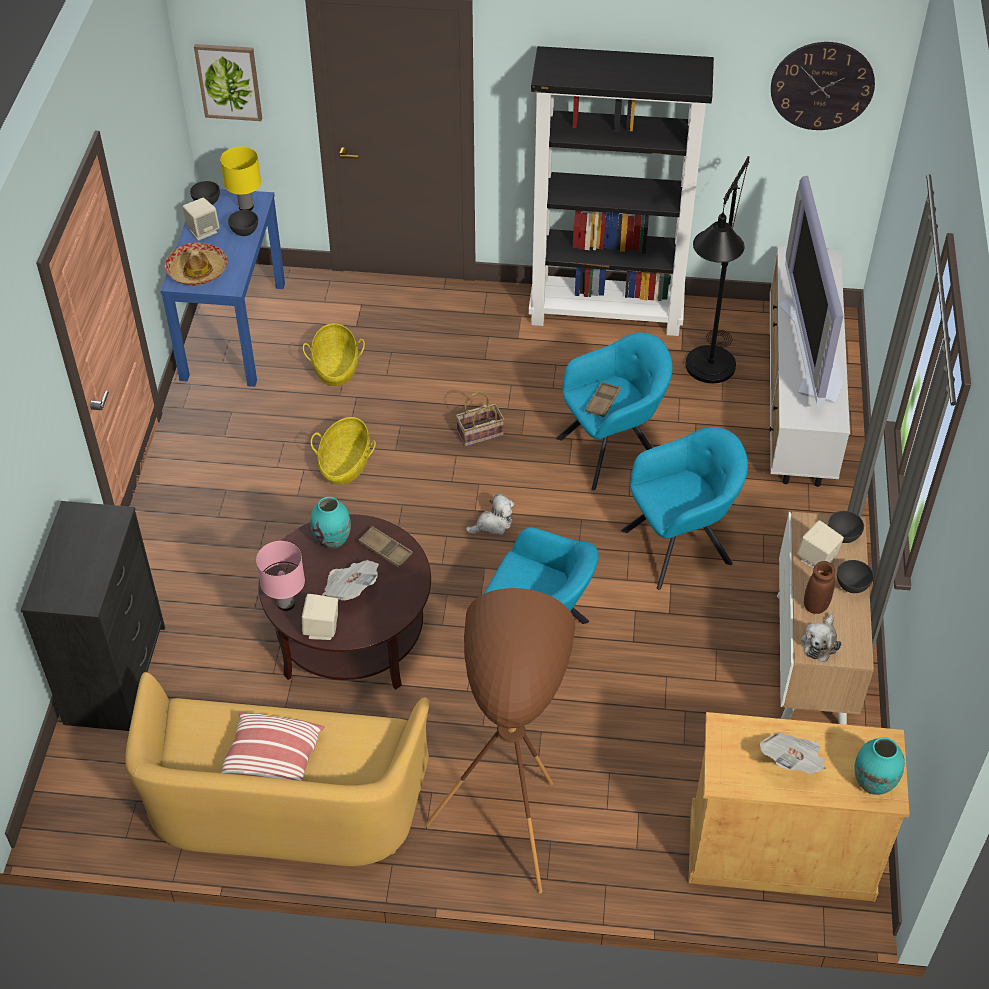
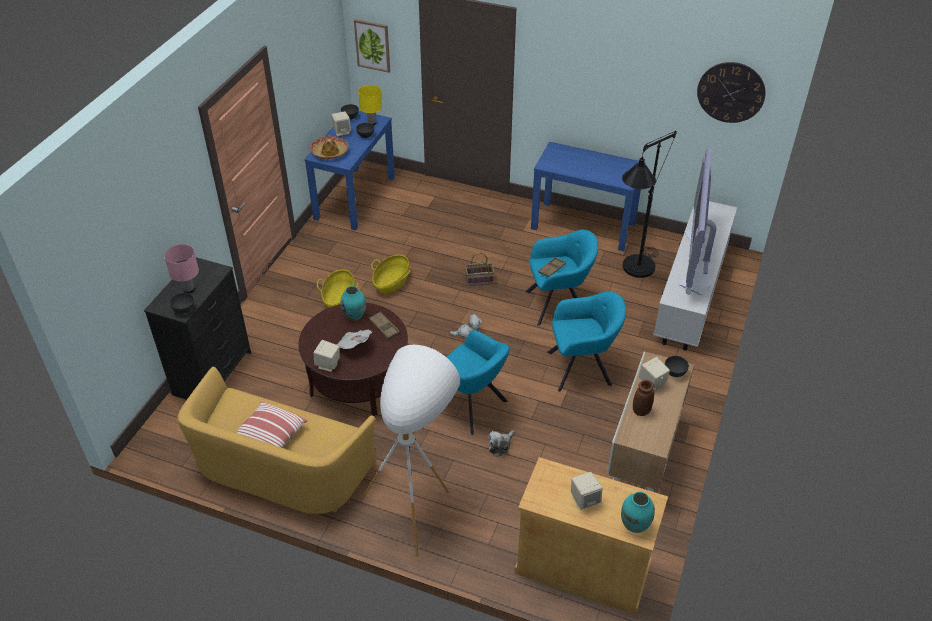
camera: 15 degrees right, 5 degrees down
pink table lamp [256,541,305,611] -> pink table lamp moved to [164,244,199,293]
basket [303,323,365,386] -> basket moved to [317,269,358,308]
brown floor lamp [425,588,575,893] -> white floor lamp [361,345,460,557]
black bookcase [529,46,714,336] -> blue console table [531,142,646,251]
newspaper [760,732,825,774] -> beige speaker [571,472,603,510]
plush toy [801,613,841,662] -> plush toy moved to [488,430,515,457]
grey bowl [837,560,874,593] -> grey bowl moved to [170,293,194,314]

